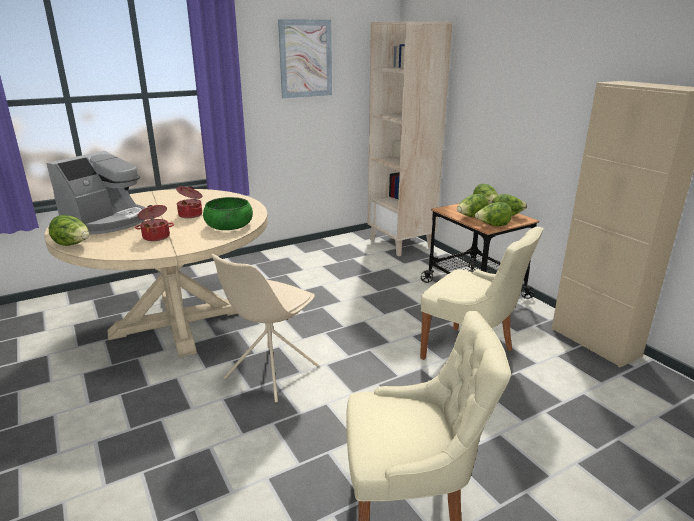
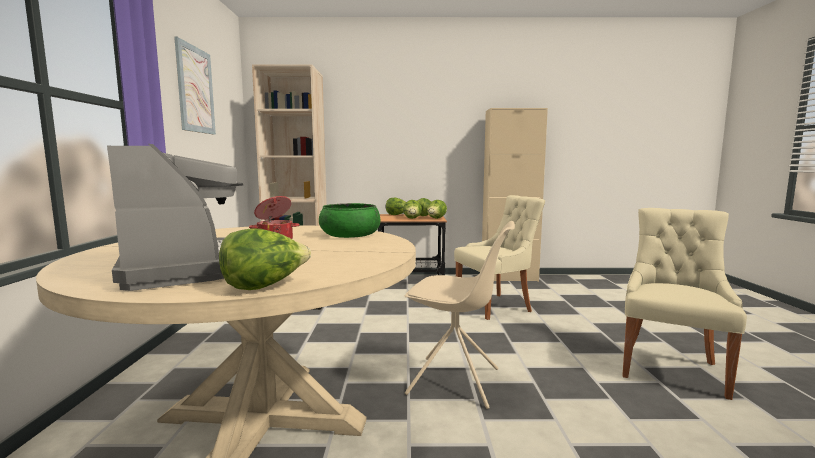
camera: 60 degrees left, 15 degrees down
cooking pot [135,205,174,241] -> none
beige chair [211,254,320,403] -> beige chair turned 45 degrees counterclockwise [404,221,515,409]

